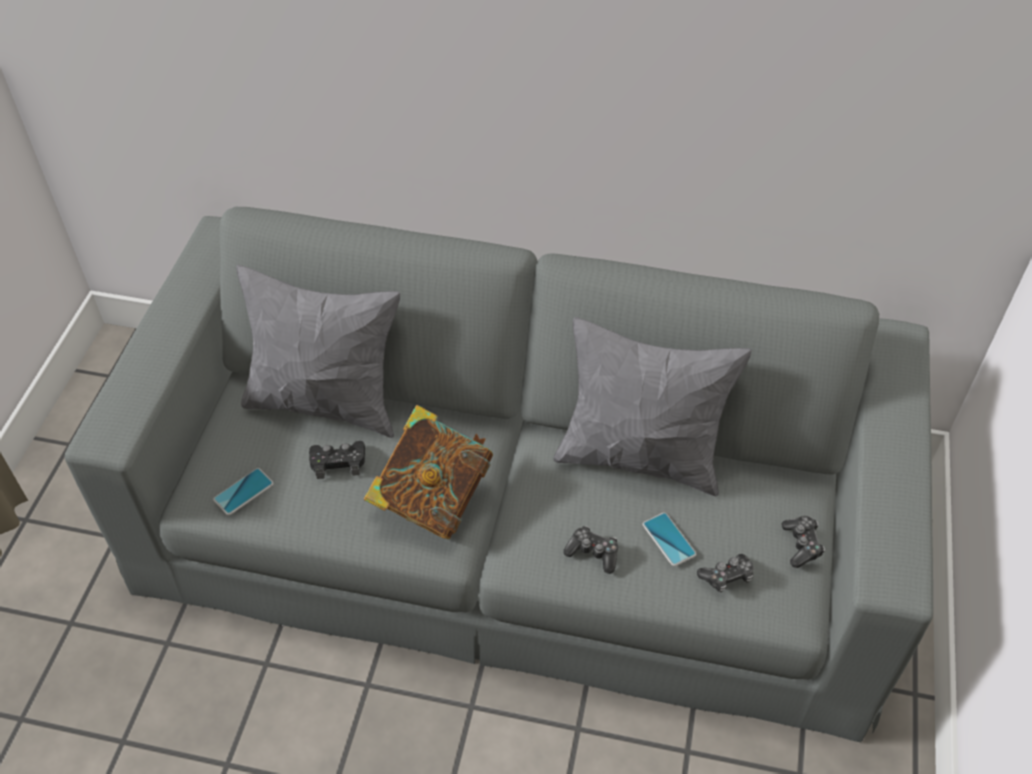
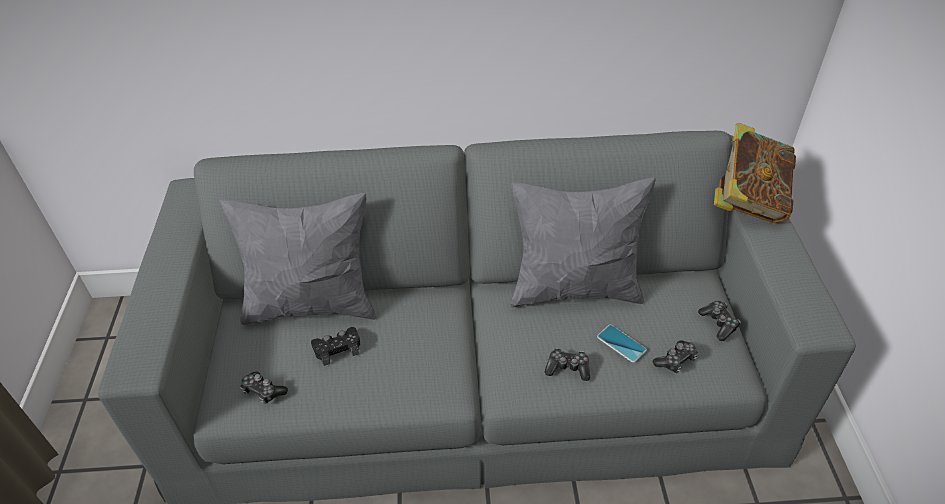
camera: 15 degrees left, 5 degrees down
phone [213,468,274,515] -> game controller [240,371,288,404]
book [364,405,493,539] -> book moved to [714,122,796,223]

